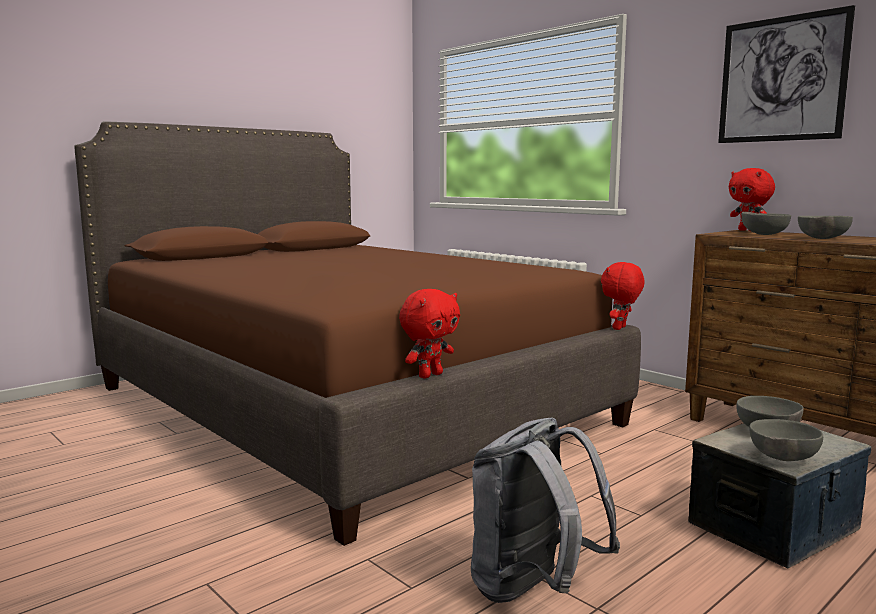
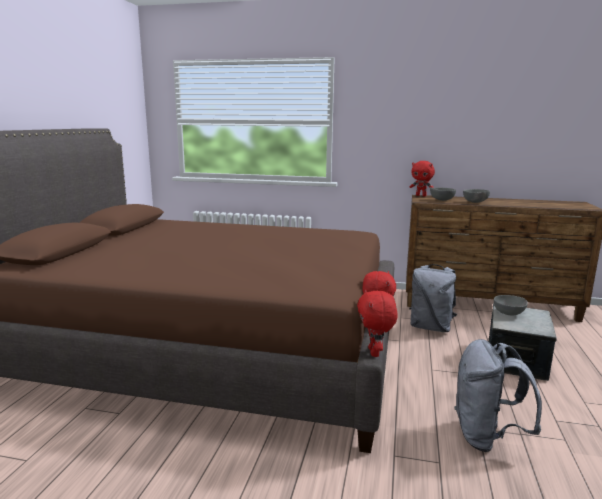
camera: 35 degrees left, 5 degrees up
red plush toy [601,262,645,330] -> red plush toy moved to [357,289,398,357]
picture [718,5,855,143] -> none
grey bowl [749,419,823,461] -> none
none -> grey backpack [409,264,457,332]

